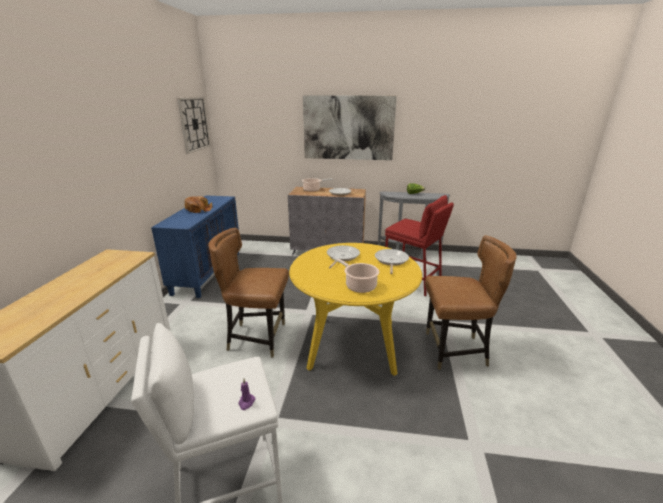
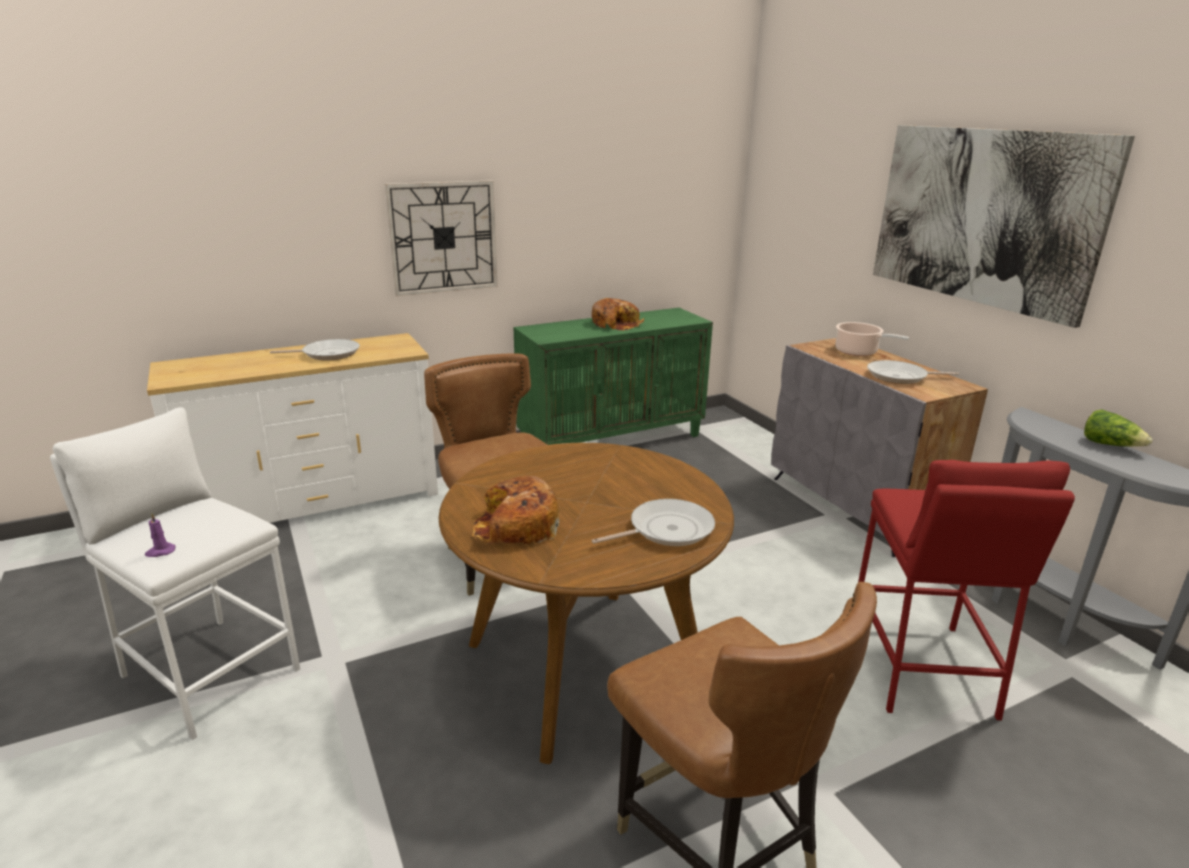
camera: 55 degrees right, 0 degrees up
blue cabinet [151,195,239,298] -> green cabinet [514,308,713,445]
wall clock [177,97,211,154] -> wall clock moved to [385,180,498,296]
yellow dining table [289,243,422,376] -> brown dining table [439,443,734,764]
frying pan [327,245,360,268] -> frying pan moved to [270,339,360,360]
cooking pot [333,257,379,293] -> bread [472,476,559,545]

